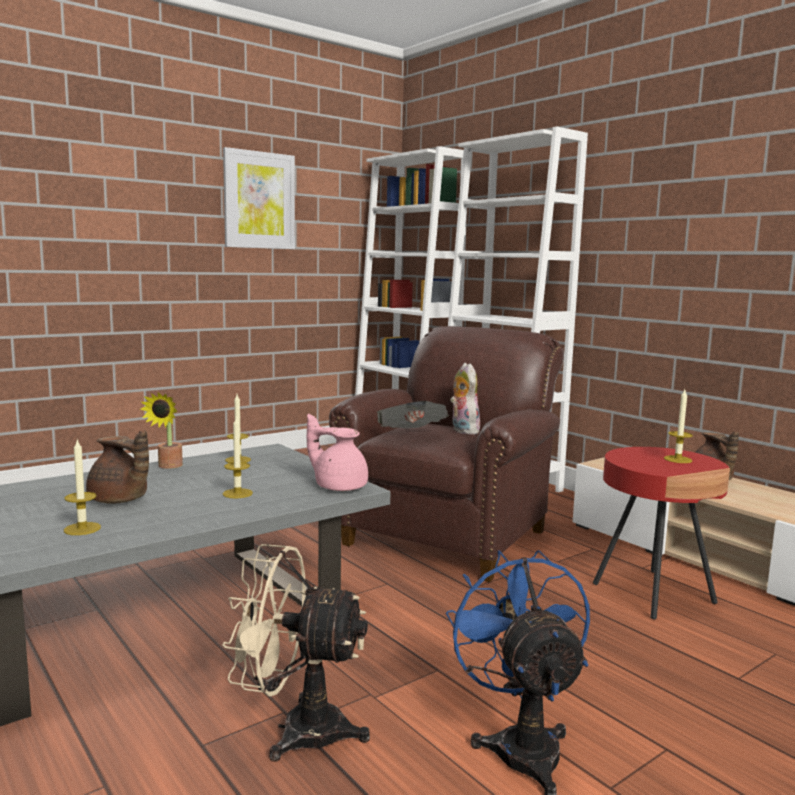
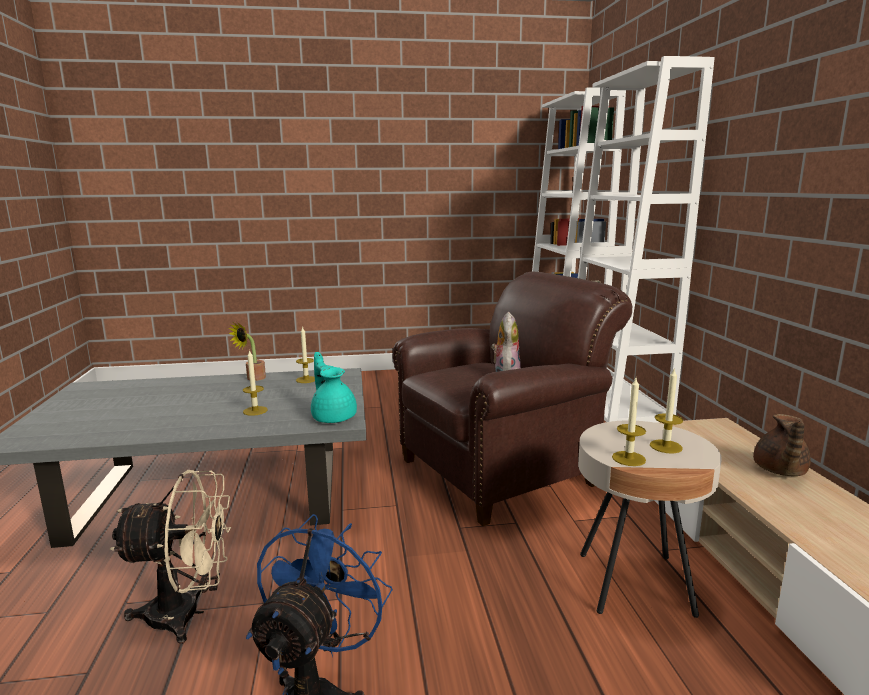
camera: 30 degrees right, 5 degrees up
candle [64,440,101,535] -> candle moved to [612,378,646,466]
brown teapot [86,430,149,504] -> none
beige fan [222,544,370,762] -> beige fan turned 135 degrees clockwise [110,470,231,644]
picture [223,147,295,249] -> none
pink teapot [307,414,368,491] -> turquoise teapot [311,352,357,423]
newspaper [377,401,449,428] -> none
red side table [593,447,730,620] -> beige side table [578,420,722,618]

